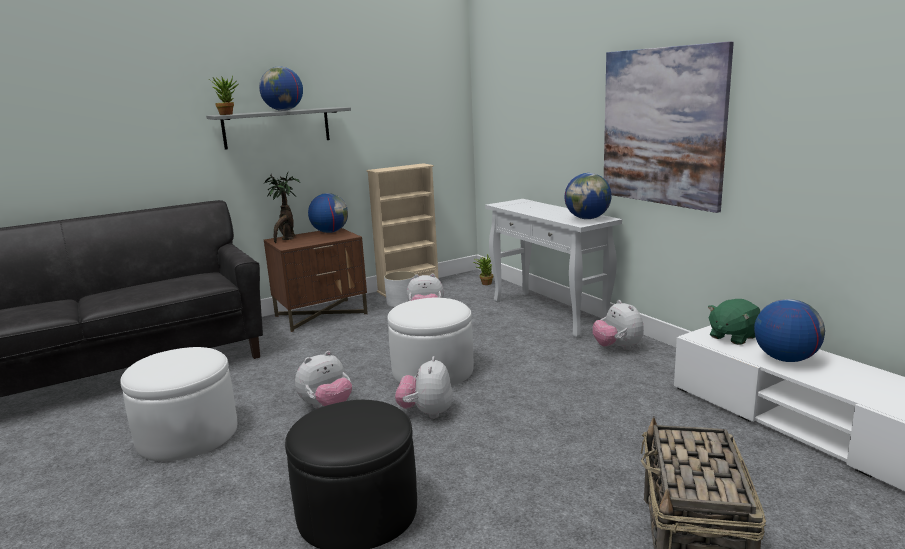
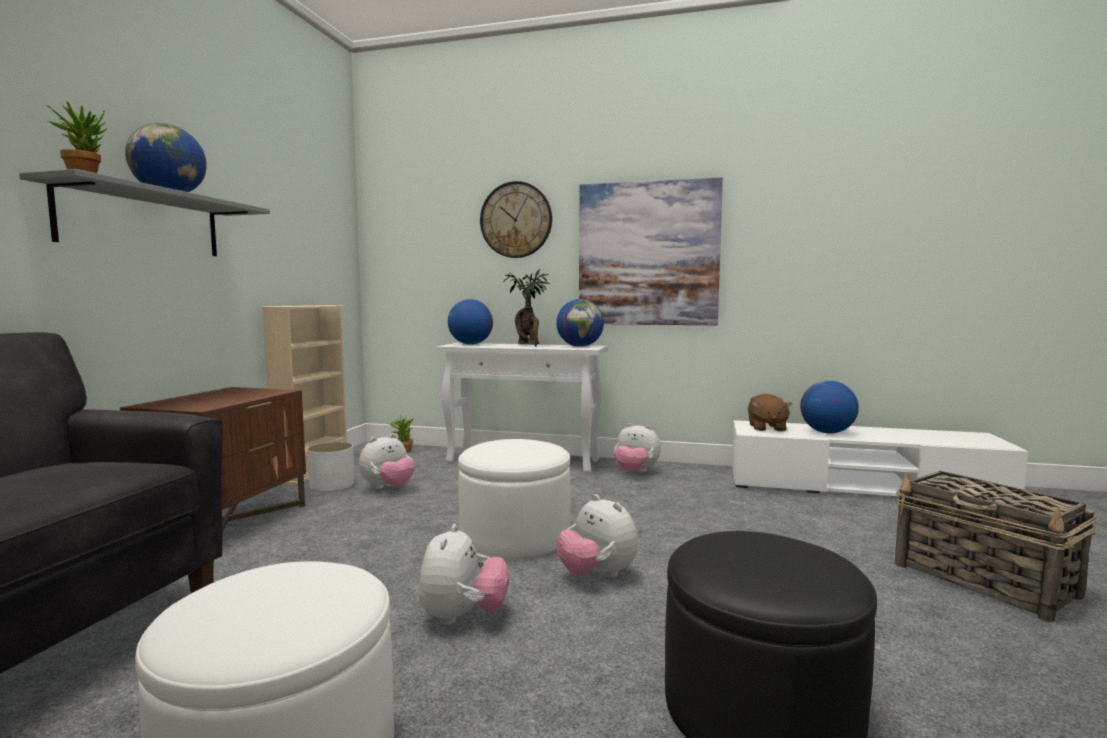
camera: 45 degrees left, 10 degrees down
potted plant [265,172,300,244] -> potted plant moved to [503,269,550,347]
globe [308,193,348,233] -> globe moved to [448,299,493,345]
green plush toy [708,299,760,345] -> brown plush toy [748,394,792,431]
none -> wall clock [480,181,552,258]

